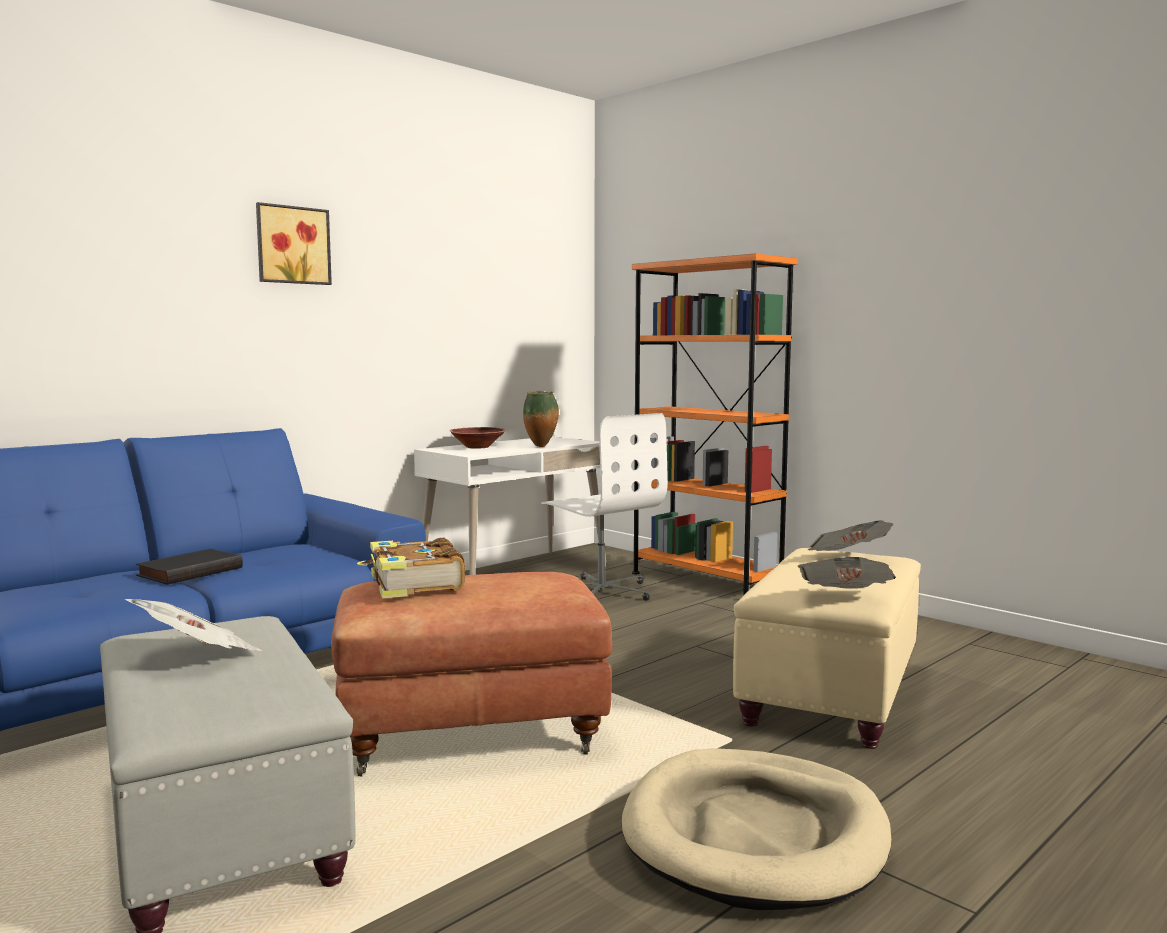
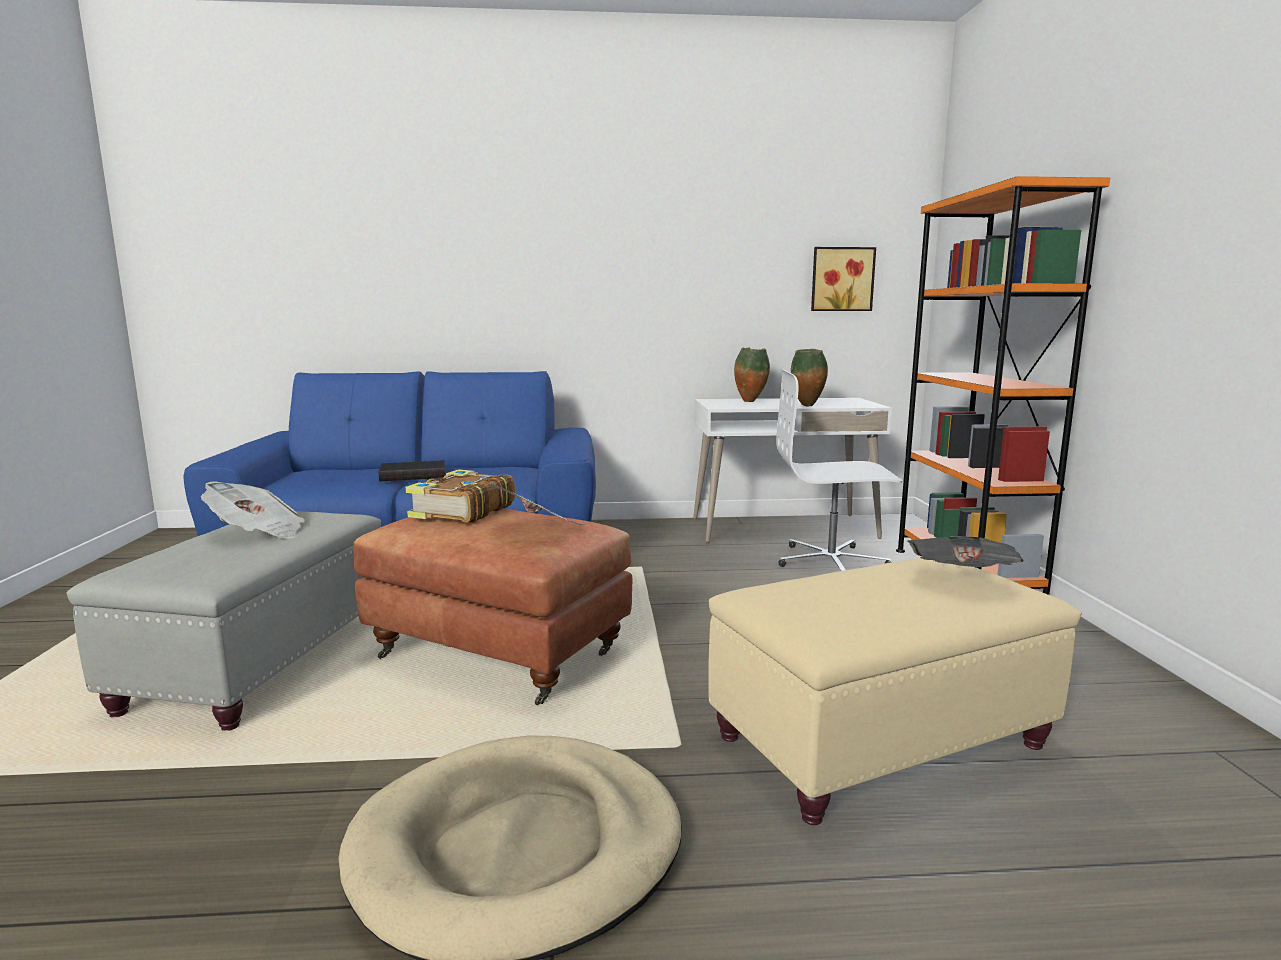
camera: 40 degrees right, 5 degrees up
picture [256,202,332,285] -> picture moved to [811,247,876,311]
brown bowl [450,427,506,449] -> vase [734,347,770,402]
white office chair [541,413,668,601] -> white office chair turned 90 degrees clockwise [776,369,903,571]
newspaper [798,557,896,589] -> newspaper moved to [487,483,583,525]

